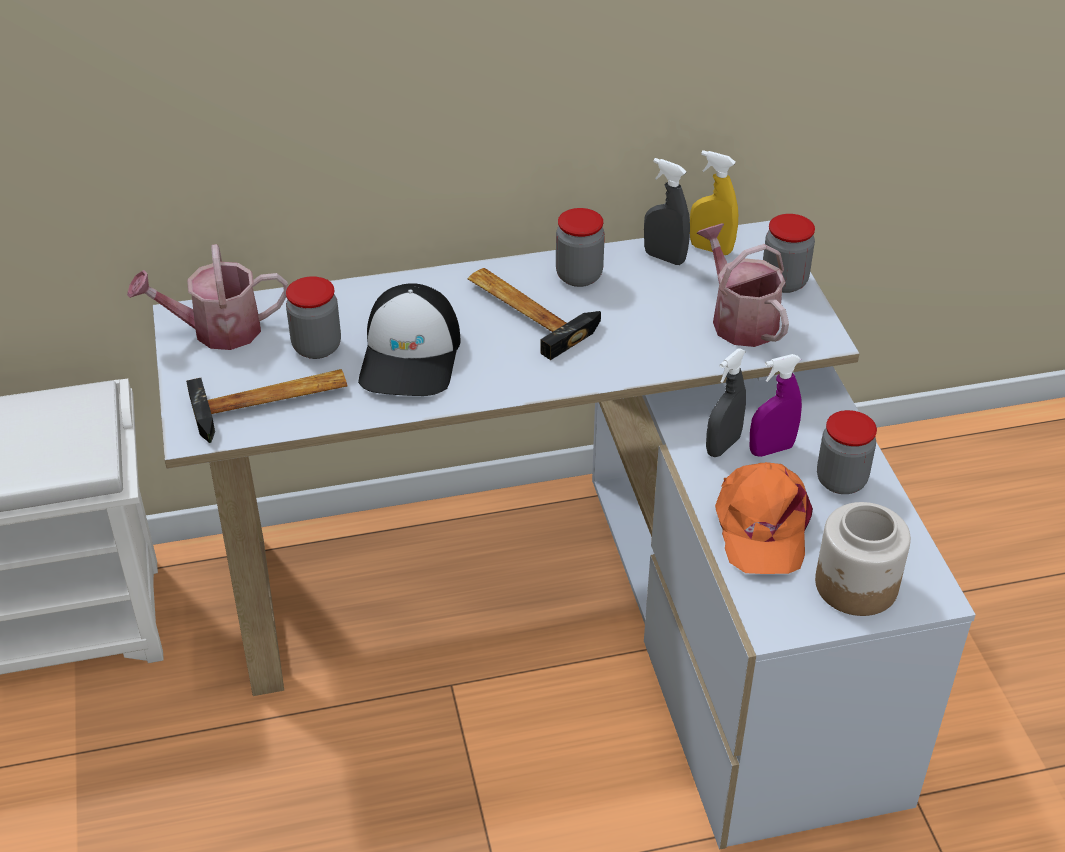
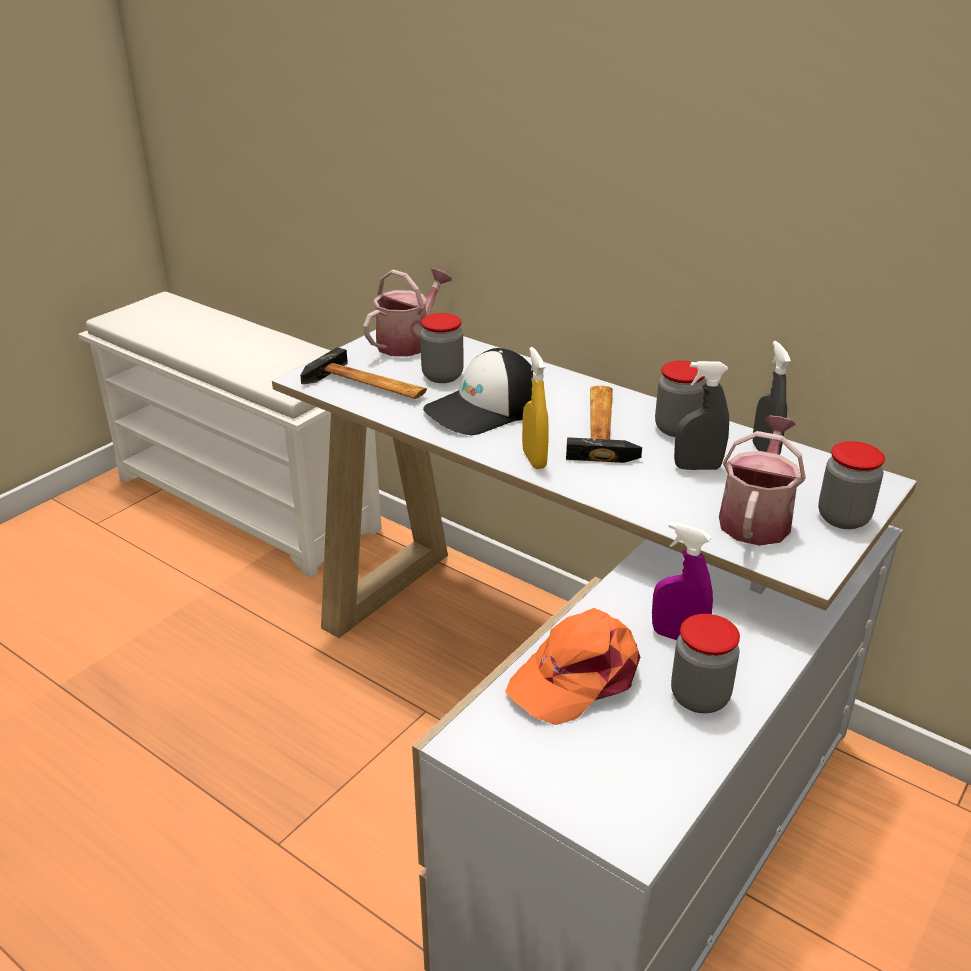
camera: 50 degrees right, 10 degrees down
watering can [127,244,288,350] -> watering can turned 90 degrees clockwise [363,269,452,357]
yellow spray bottle [690,150,738,255] -> yellow spray bottle moved to [522,347,549,469]
grey spray bottle [706,349,746,457] -> grey spray bottle moved to [674,361,729,470]
jar [815,502,911,616] -> none

